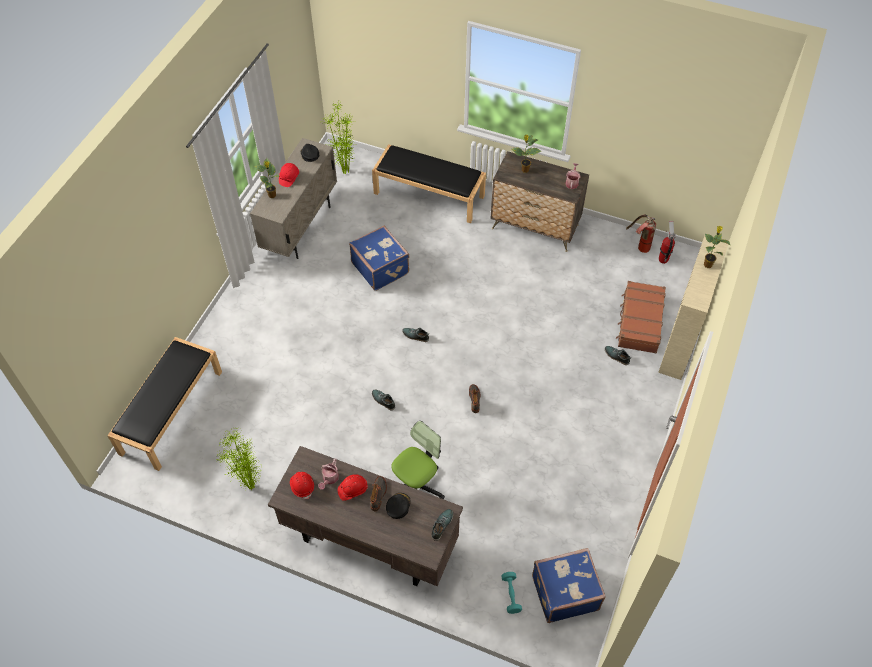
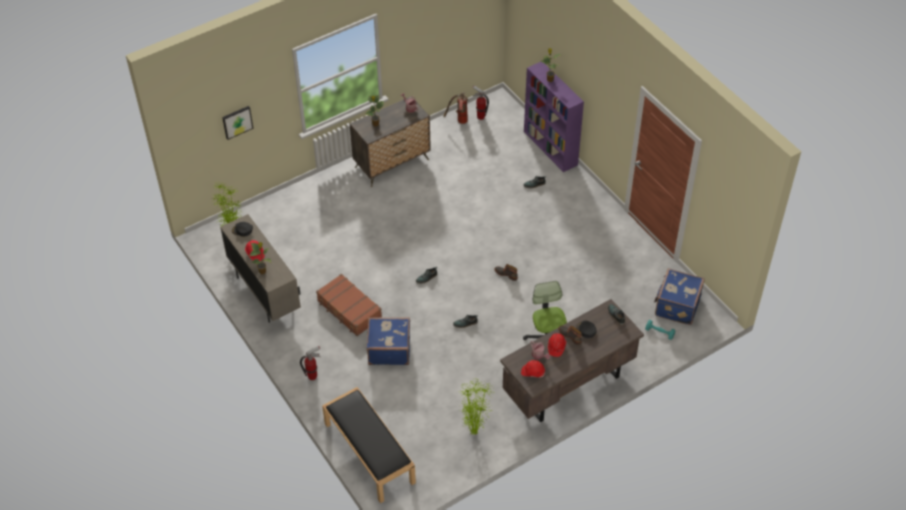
camera: 55 degrees left, 5 degrees down
blue suitcase [349,225,409,291] -> blue suitcase moved to [366,317,410,365]
black bench [372,144,486,223] -> none
brown suitcase [616,281,666,354] -> brown suitcase moved to [316,274,382,336]
beige bookcase [658,236,728,380] -> purple bookcase [524,62,584,172]
none -> picture [222,106,254,140]
none -> fire extinguisher [300,346,321,380]

